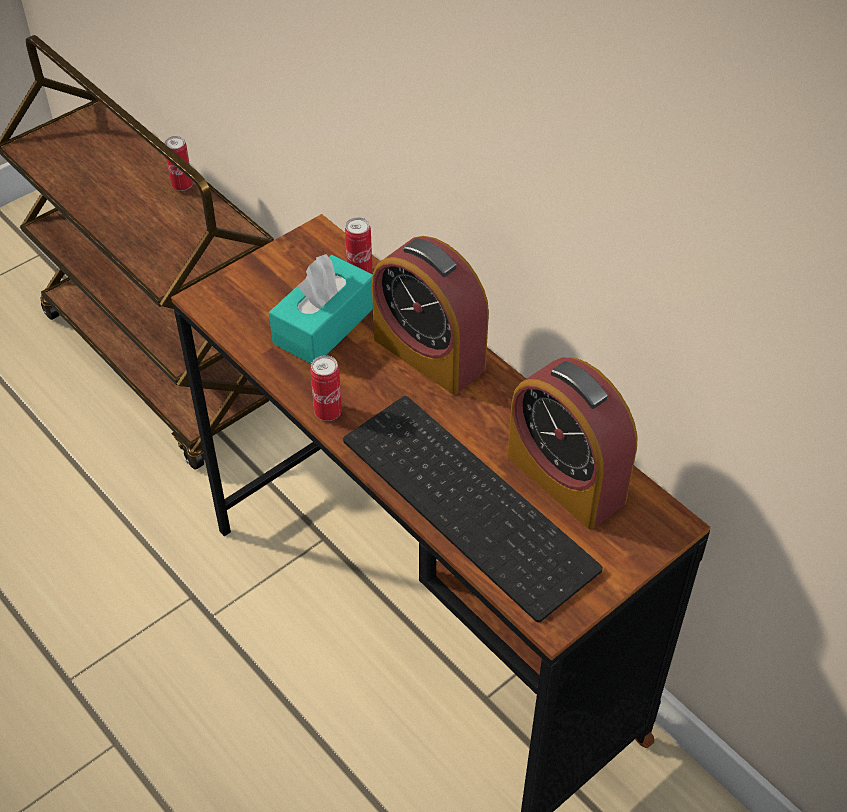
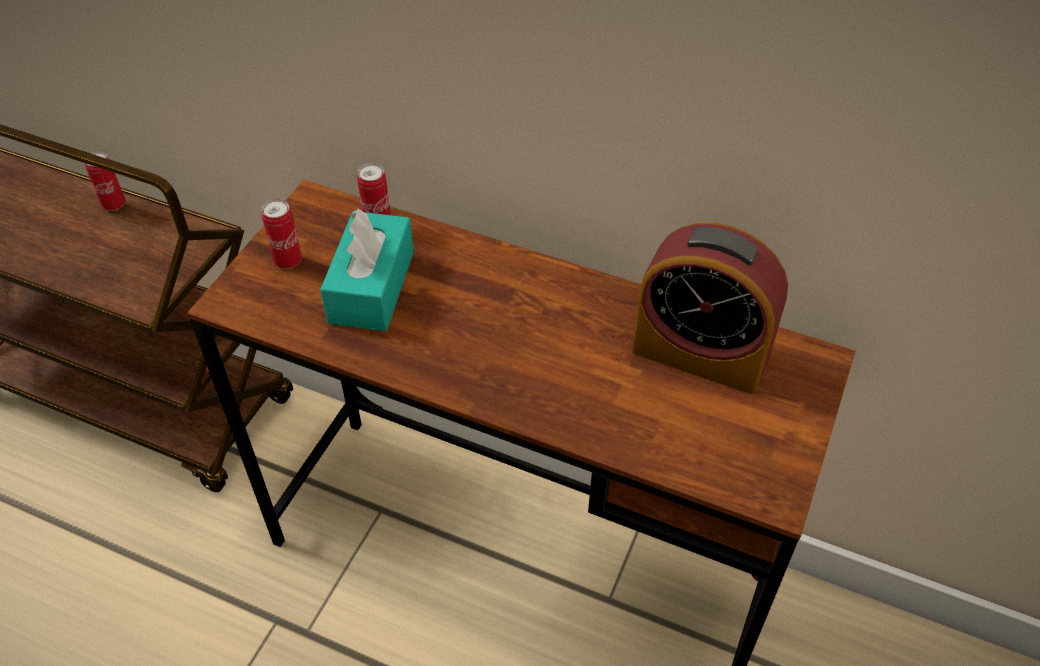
camera: 25 degrees left, 0 degrees up
can [310,355,342,421] -> can moved to [261,199,302,269]
keyboard [343,396,603,623] -> none
alarm clock [372,236,489,394] -> none

